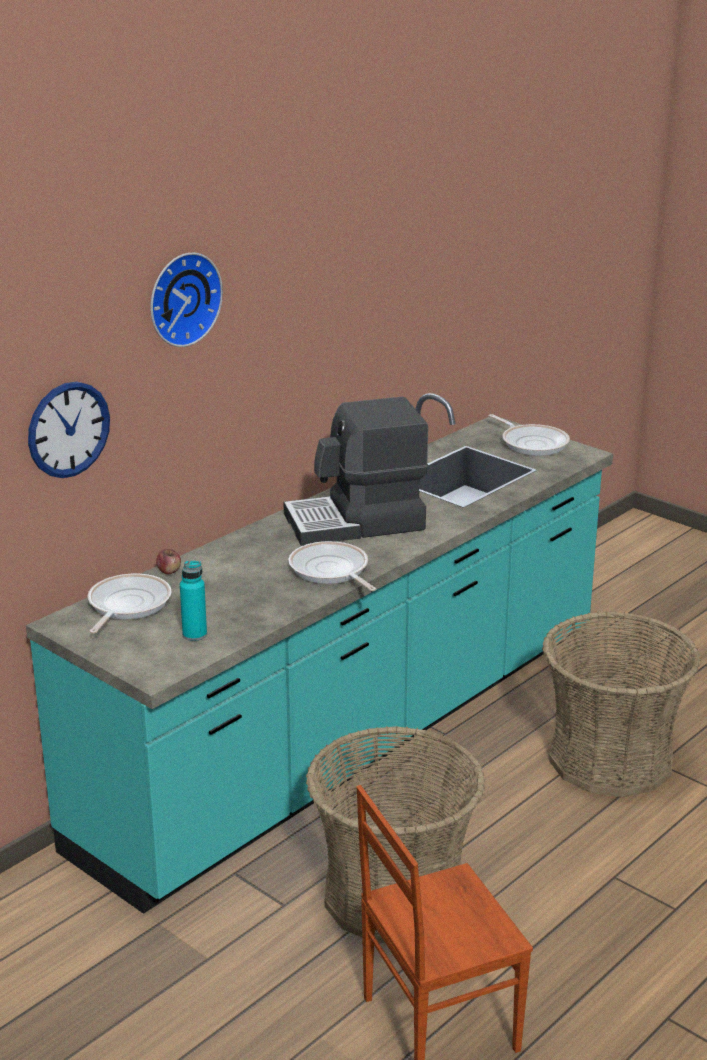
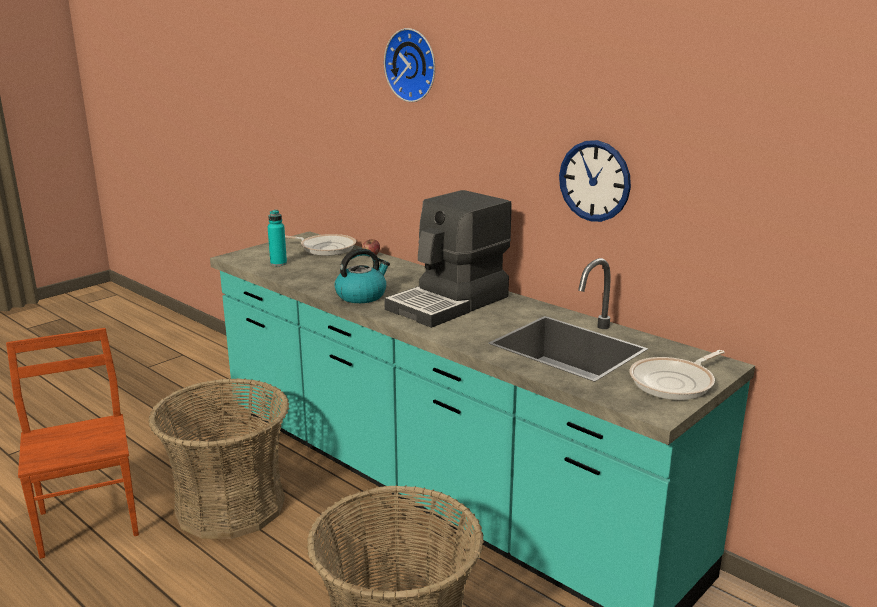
camera: 90 degrees right, 5 degrees down
wall clock [28,382,110,478] -> wall clock moved to [559,140,631,222]
coffee machine [284,397,428,546] -> coffee machine turned 120 degrees counterclockwise [384,190,512,328]
frying pan [288,541,376,591] -> kettle [335,248,390,303]

